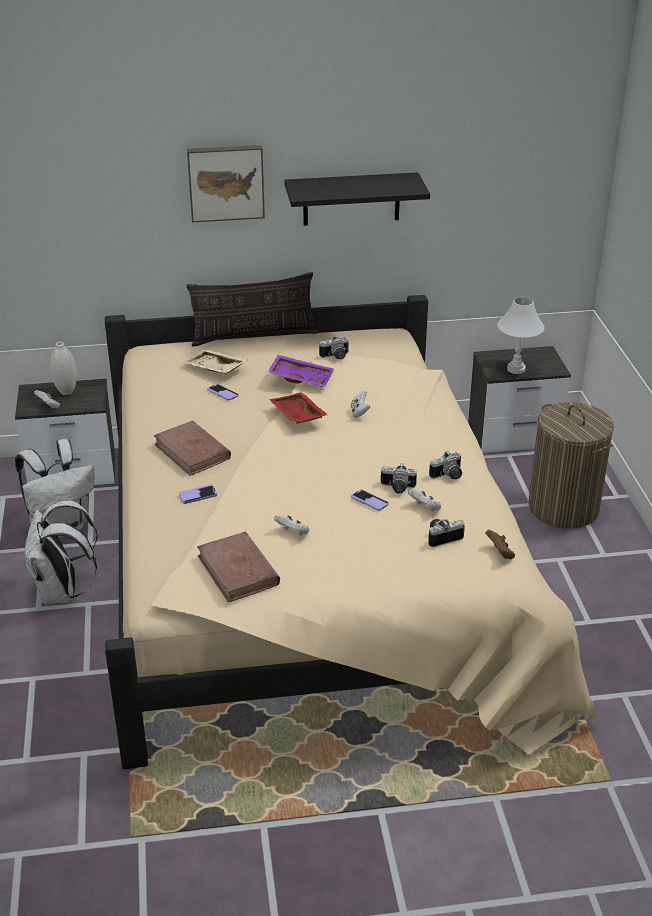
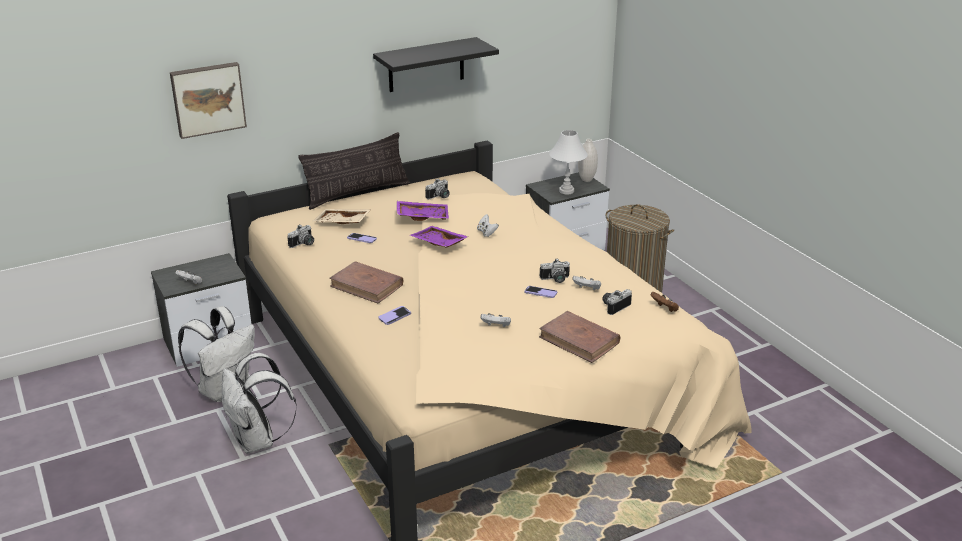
camera: 20 degrees left, 5 degrees down
white vase [50,342,77,395] -> white vase moved to [578,139,598,182]
picture [187,145,265,222] -> picture moved to [170,62,247,139]
brown book [197,532,280,602] -> brown book moved to [539,311,620,363]
red tray [269,392,328,424] -> purple tray [410,226,469,248]
camera [429,451,462,480] -> camera moved to [287,224,314,248]

